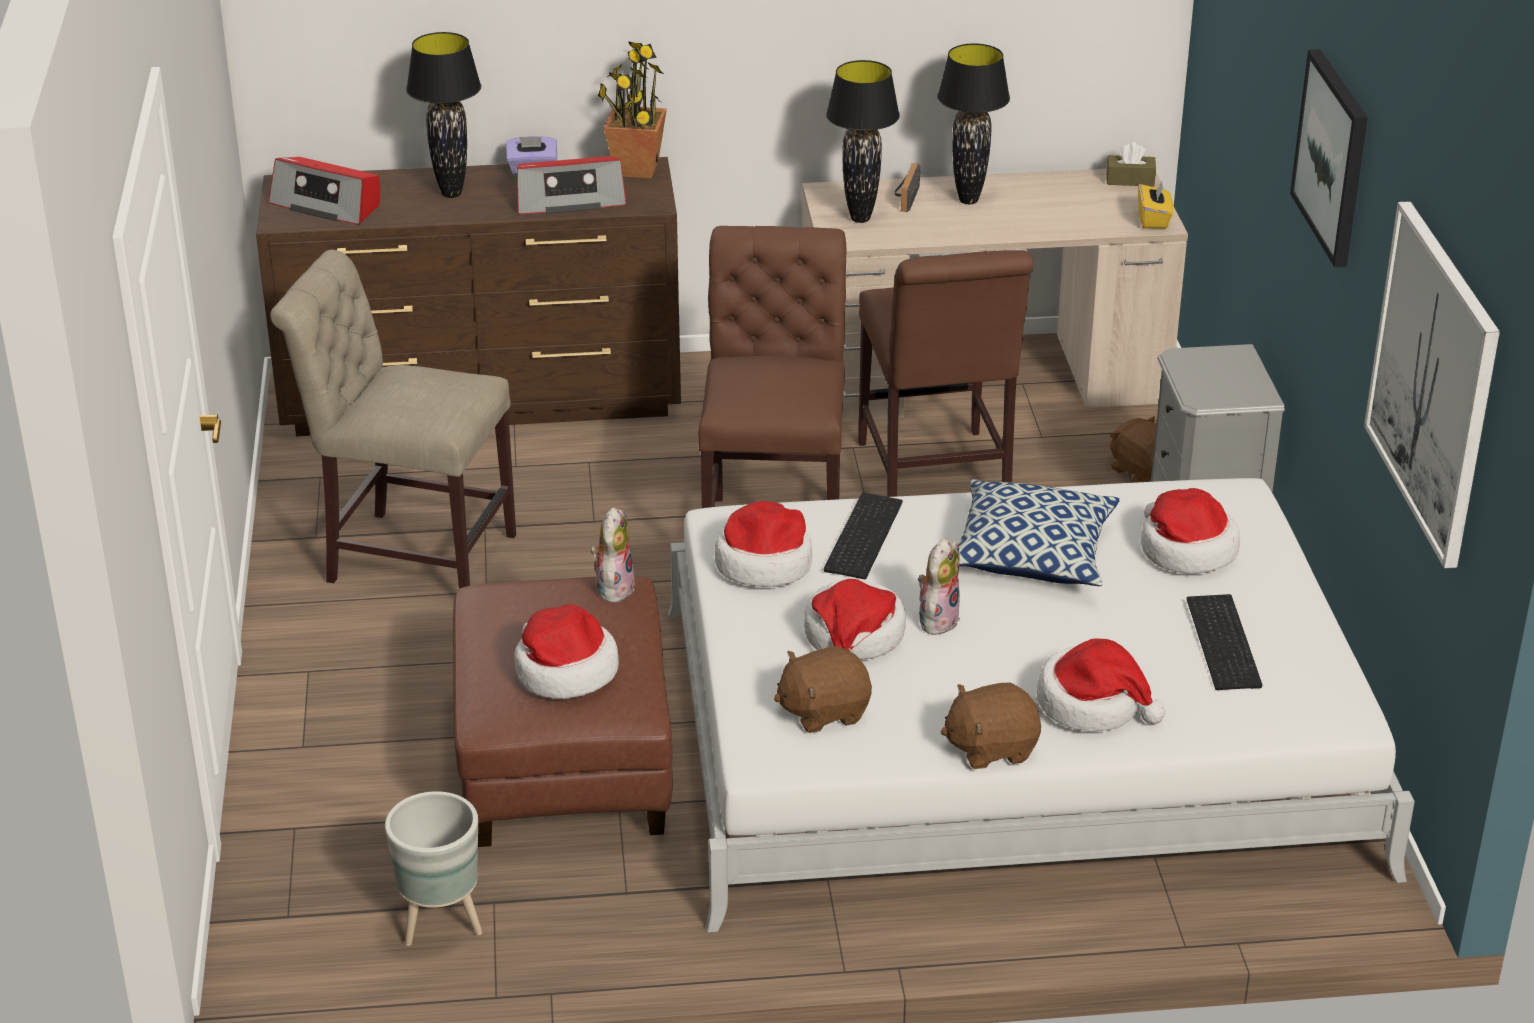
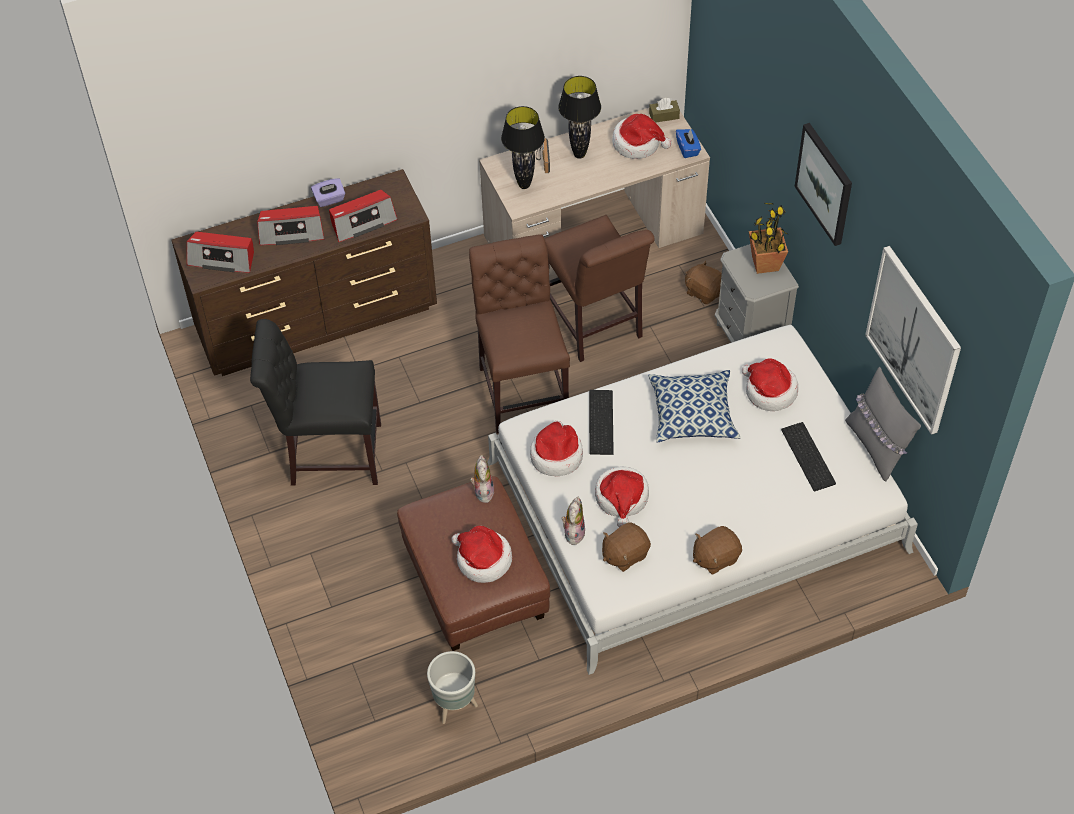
camera: 15 degrees left, 20 degrees up
beige chair [270,250,516,589] -> black chair [250,319,381,486]
black table lamp [406,32,481,198] -> radio [258,206,324,245]
potted plant [598,41,667,178] -> potted plant moved to [749,203,788,274]
plush toy [918,538,960,635] -> plush toy moved to [562,497,585,545]
hat [1036,639,1166,732] -> hat moved to [612,114,672,159]
yellow tissue box [1138,181,1174,229] -> blue tissue box [676,128,701,158]
none -> grey pillow [845,367,921,482]

